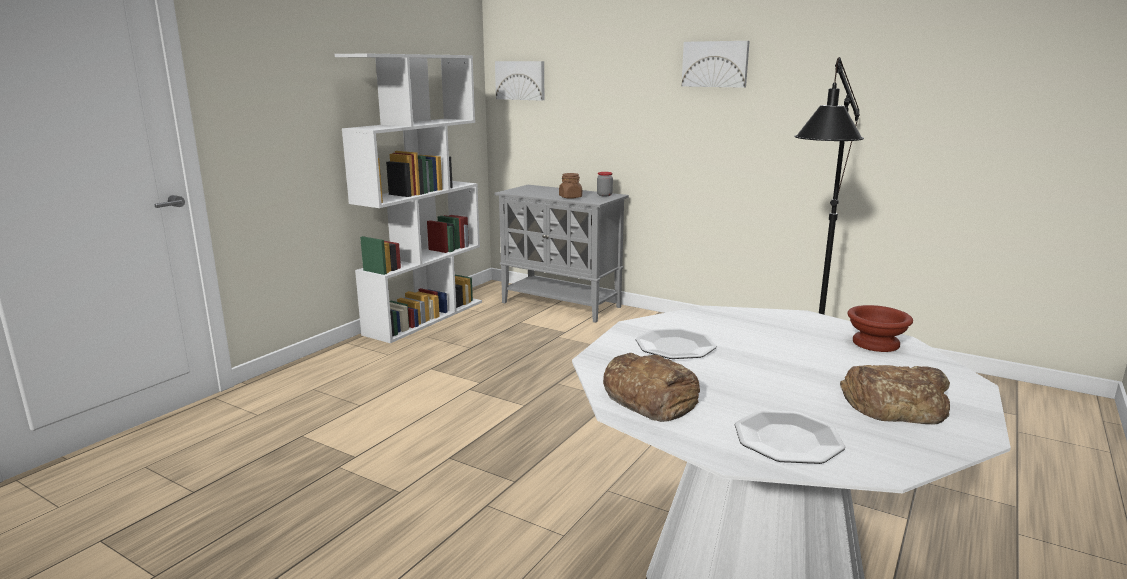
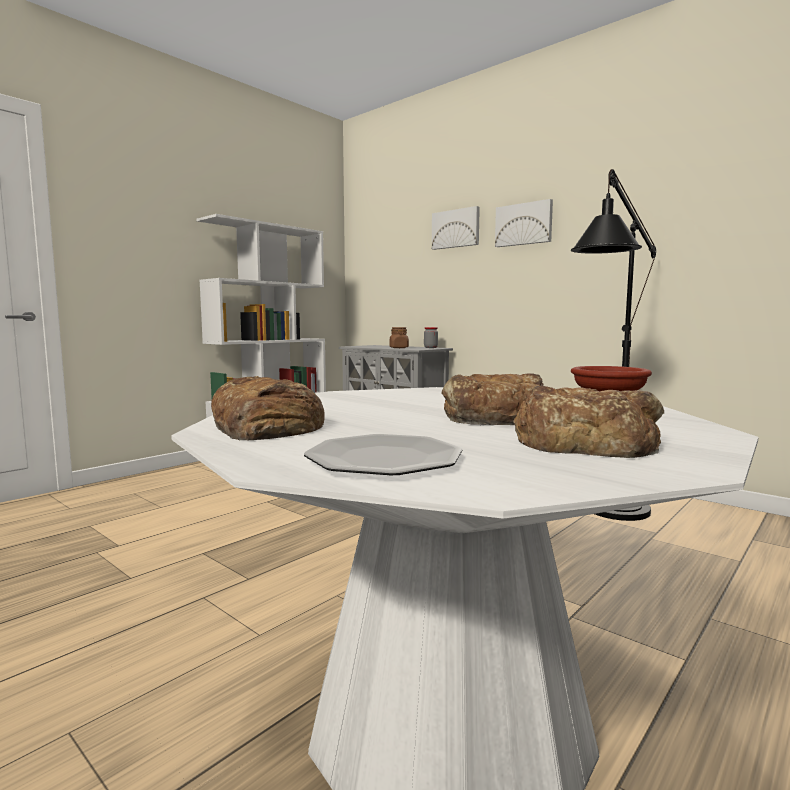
camera: 10 degrees right, 10 degrees down
picture [495,61,544,101] -> picture moved to [432,206,480,250]
plate [636,328,717,359] -> none
none -> bread [442,373,543,425]

